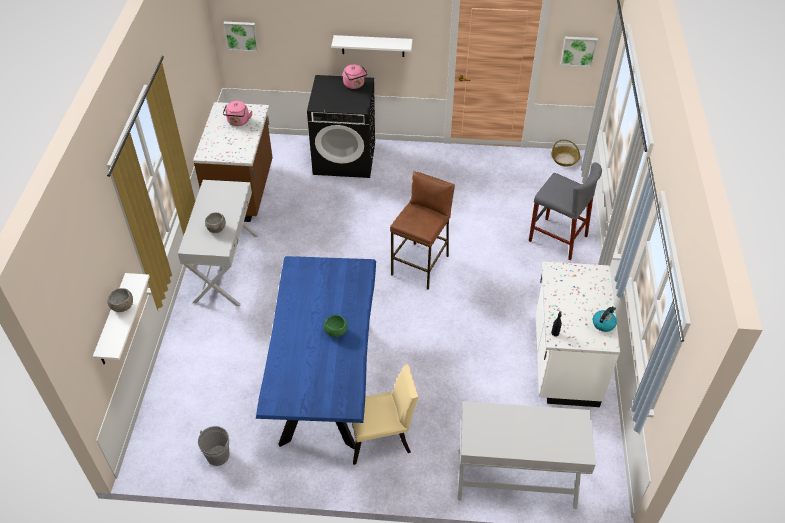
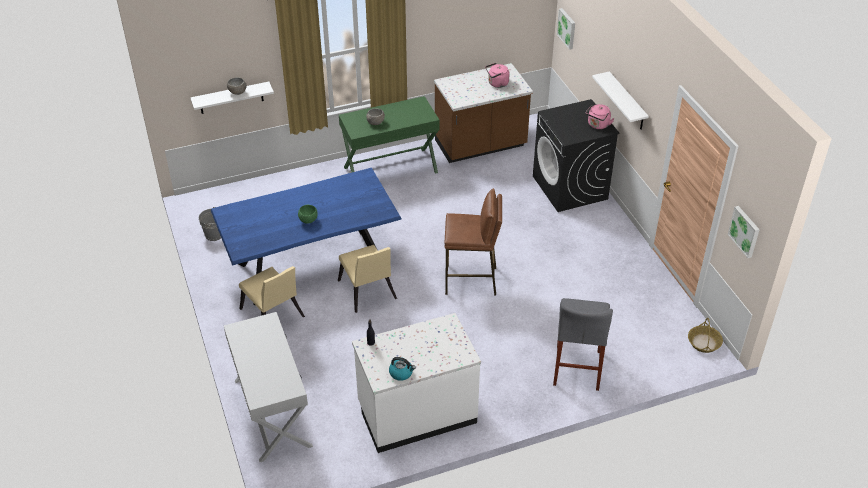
camera: 65 degrees right, 5 degrees down
white console table [178,180,259,306] -> green console table [339,96,440,174]
none -> beige chair [338,245,397,313]

